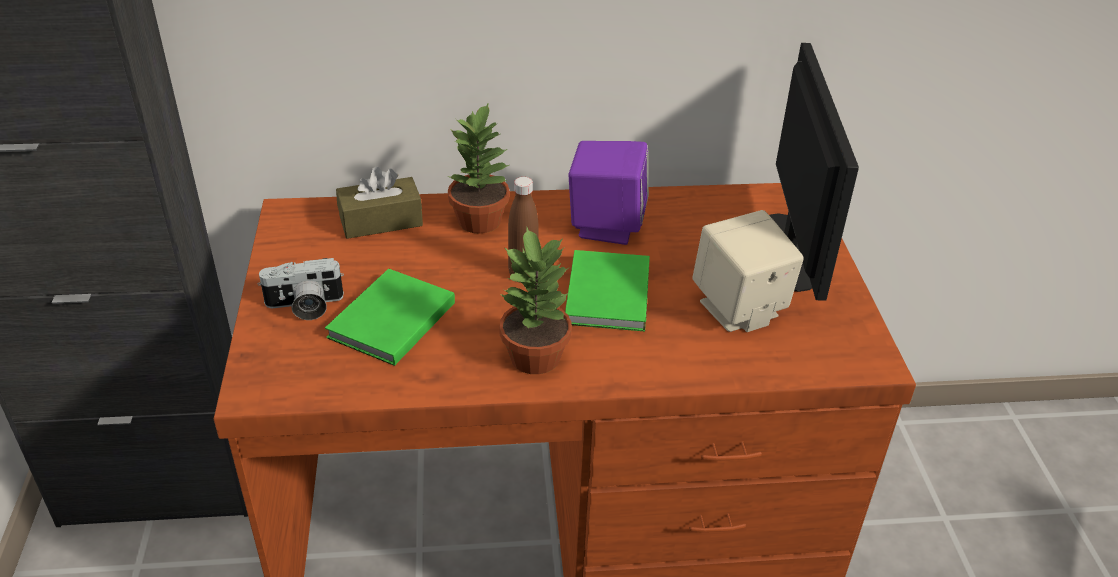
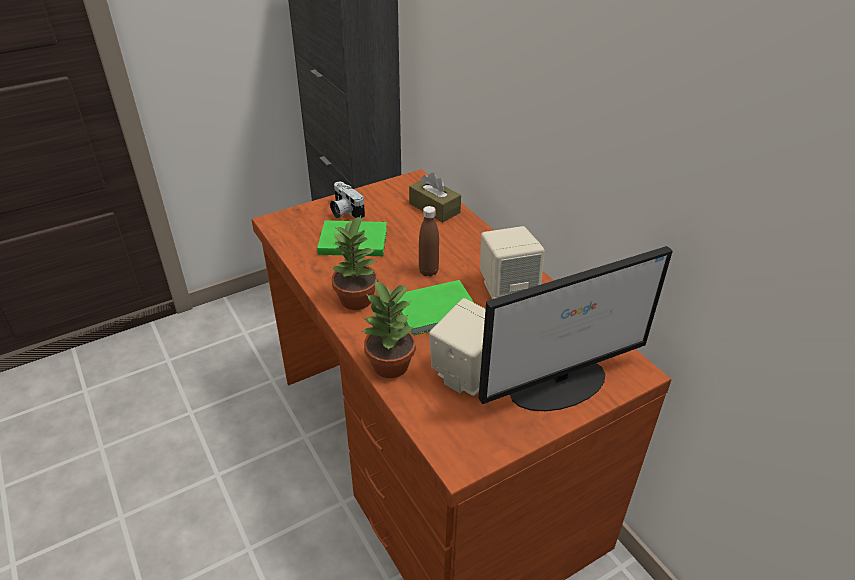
camera: 65 degrees right, 0 degrees up
potted plant [448,102,510,233] -> potted plant moved to [362,280,416,378]
purple speaker [568,141,649,245] -> beige speaker [480,226,545,299]

